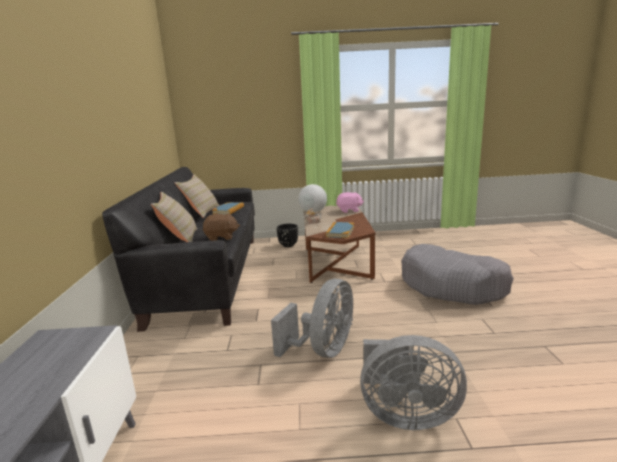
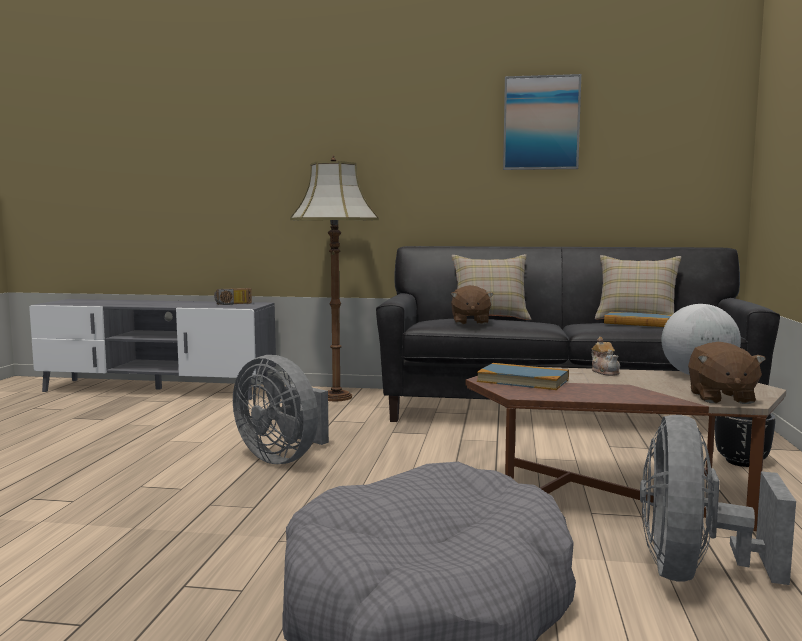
camera: 100 degrees right, 10 degrees down
pink plush toy [336,192,364,213] -> brown plush toy [688,342,766,404]
grey fan [360,335,467,430] -> grey fan moved to [640,415,796,585]
none -> radio [214,288,252,305]
none -> floor lamp [290,155,379,401]
none -> picture [503,74,581,170]

